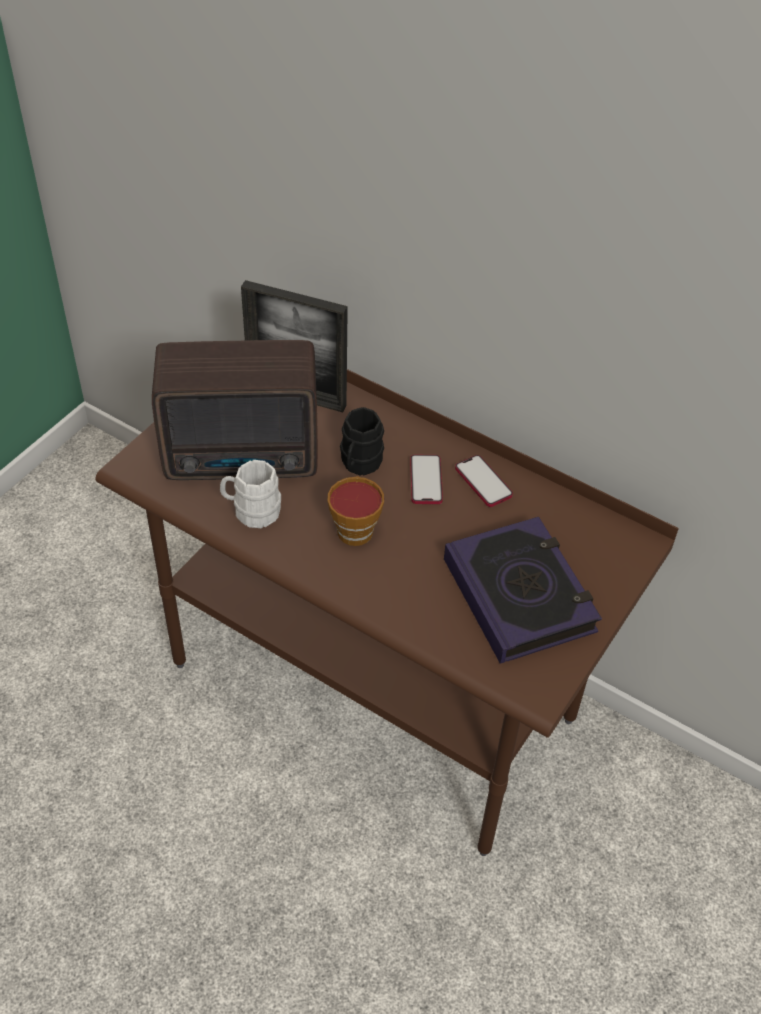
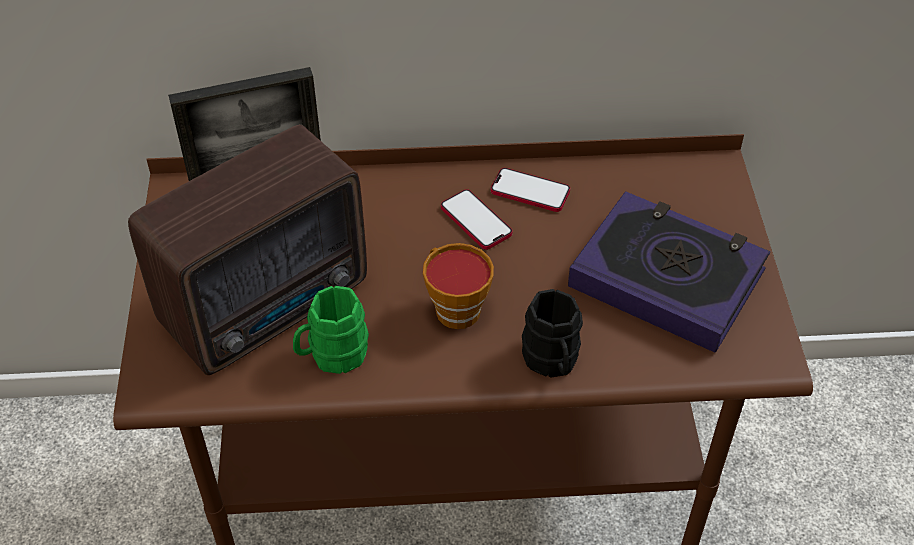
camera: 35 degrees left, 0 degrees up
white mug [220,460,281,528] -> green mug [293,286,369,374]
black mug [340,407,384,475] -> black mug moved to [522,289,583,378]

